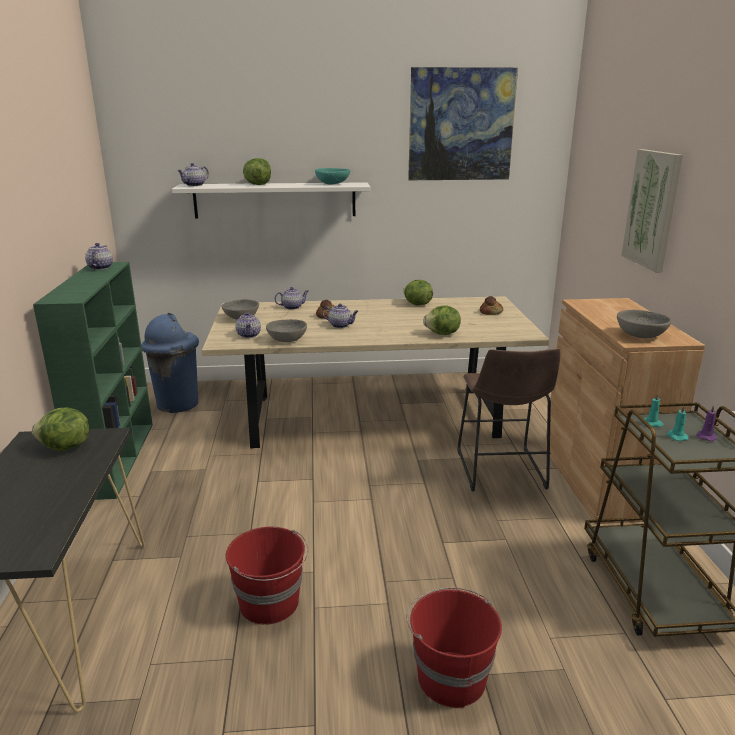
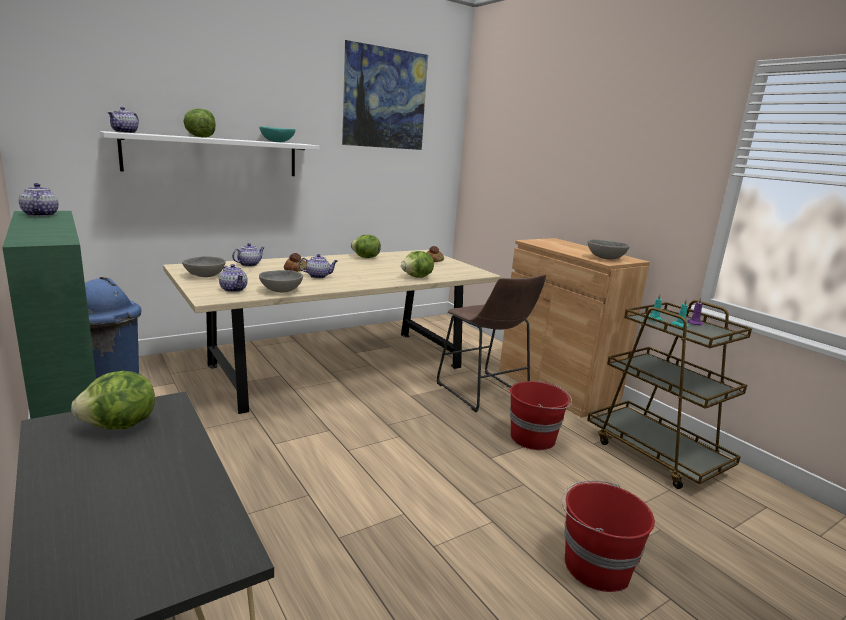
camera: 30 degrees left, 5 degrees down
red bucket [226,527,308,625] -> red bucket moved to [510,380,572,450]
picture [621,149,683,273] -> none

